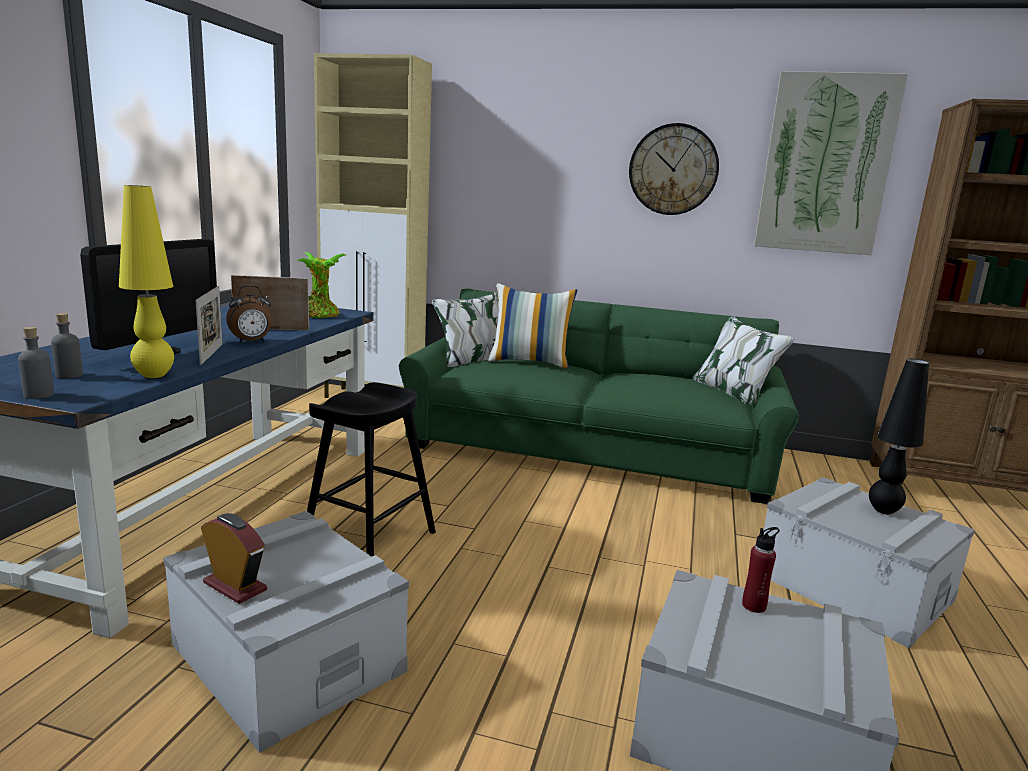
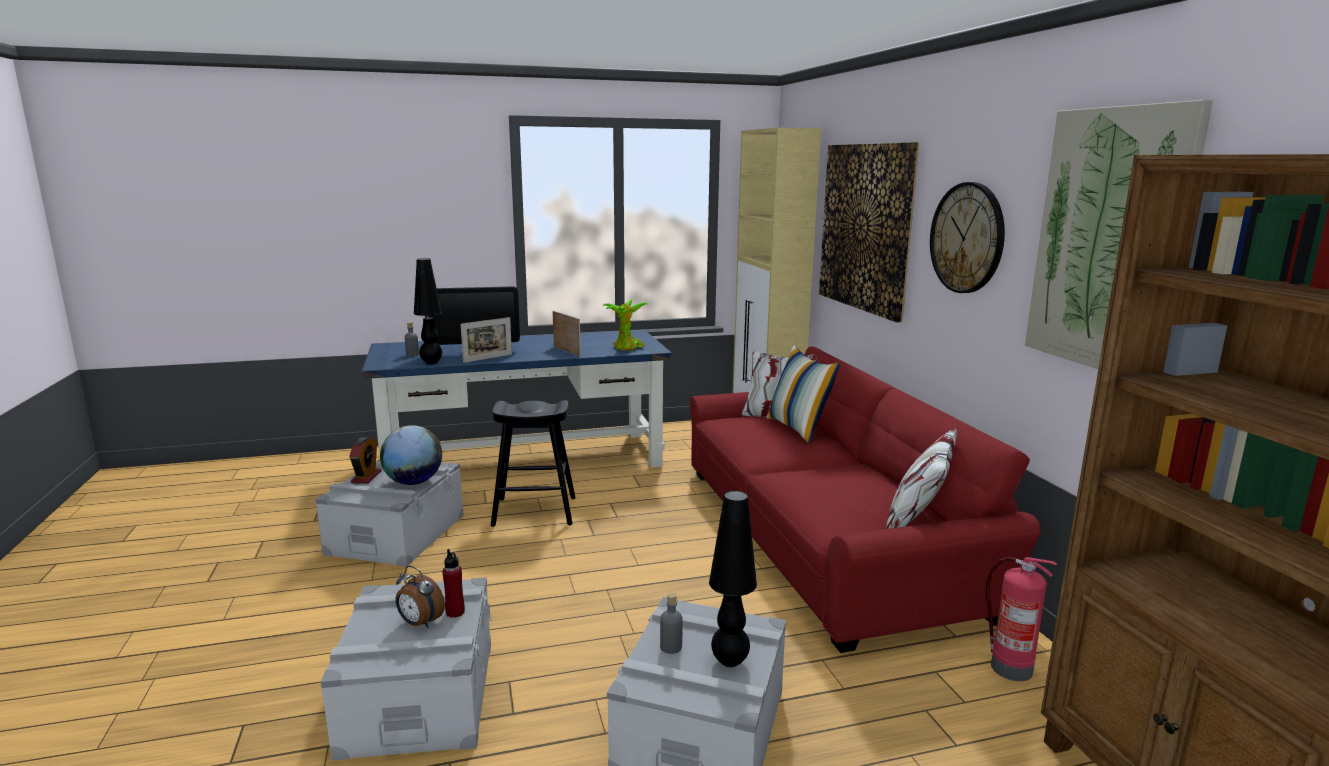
camera: 60 degrees right, 0 degrees up
grey bottle [18,327,54,399] -> grey bottle moved to [660,593,683,654]
yellow table lamp [119,185,174,378] -> black table lamp [414,258,442,364]
alarm clock [226,285,272,343] -> alarm clock moved to [396,566,445,628]
green sofa [399,289,799,504] -> red sofa [690,347,1041,653]
none -> globe [380,425,442,485]
none -> picture [819,142,919,322]
none -> fire extinguisher [986,557,1057,681]

